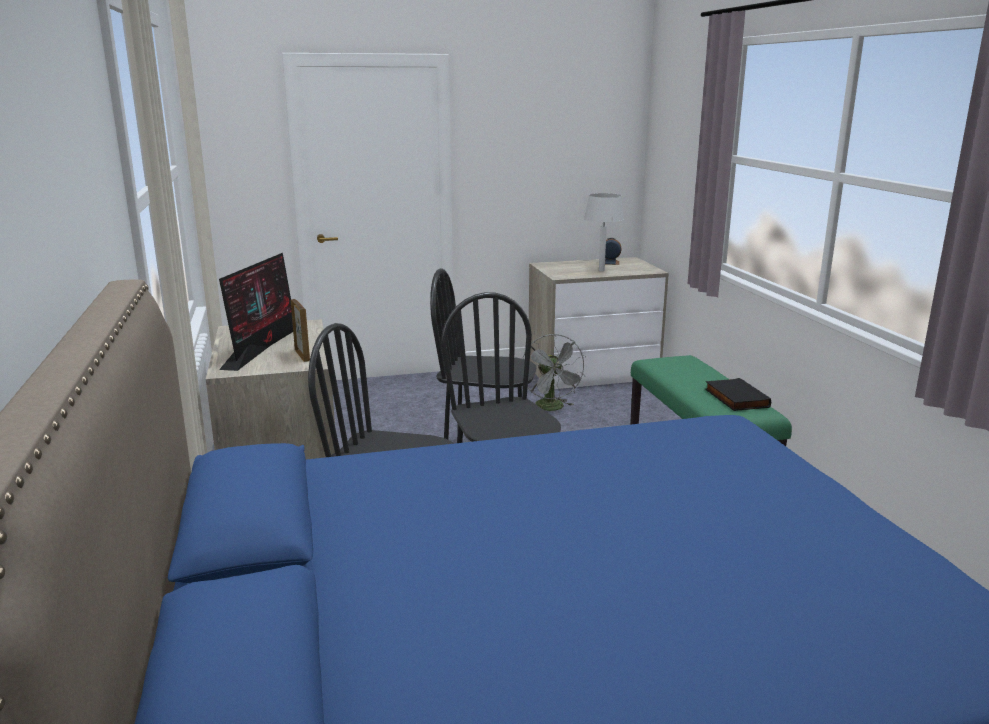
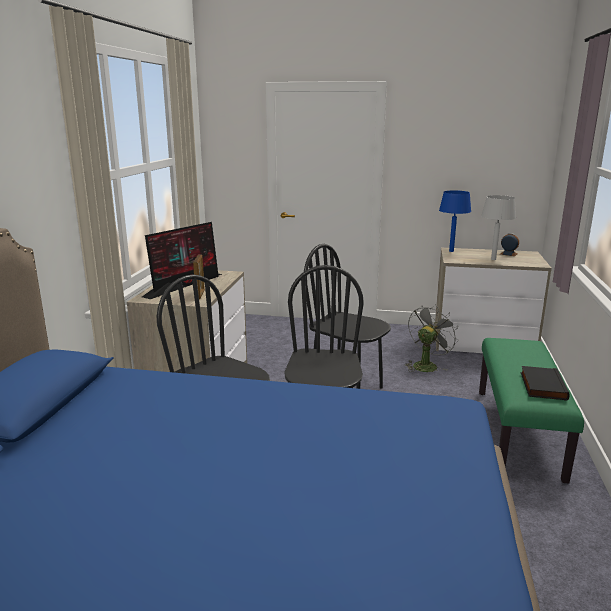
camera: 25 degrees right, 0 degrees up
grey fan [522,334,586,411] -> grey fan turned 150 degrees counterclockwise [405,305,459,372]
none -> blue table lamp [439,190,471,252]

